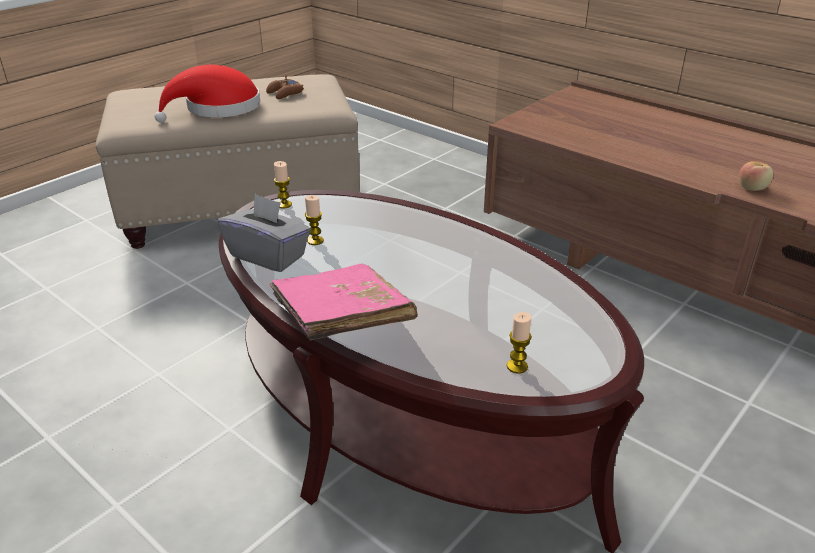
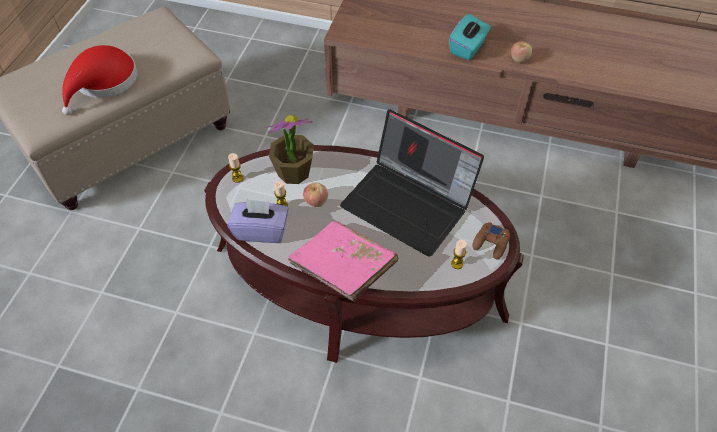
camera: 25 degrees left, 20 degrees up
grey tissue box [217,194,311,272] -> purple tissue box [227,199,289,243]
brown game controller [266,76,304,99] -> brown game controller moved to [472,222,510,259]
none -> potted plant [266,115,314,184]
none -> apple [303,182,328,207]
none -> laptop [340,110,484,257]
none -> turquoise tissue box [449,14,491,60]

